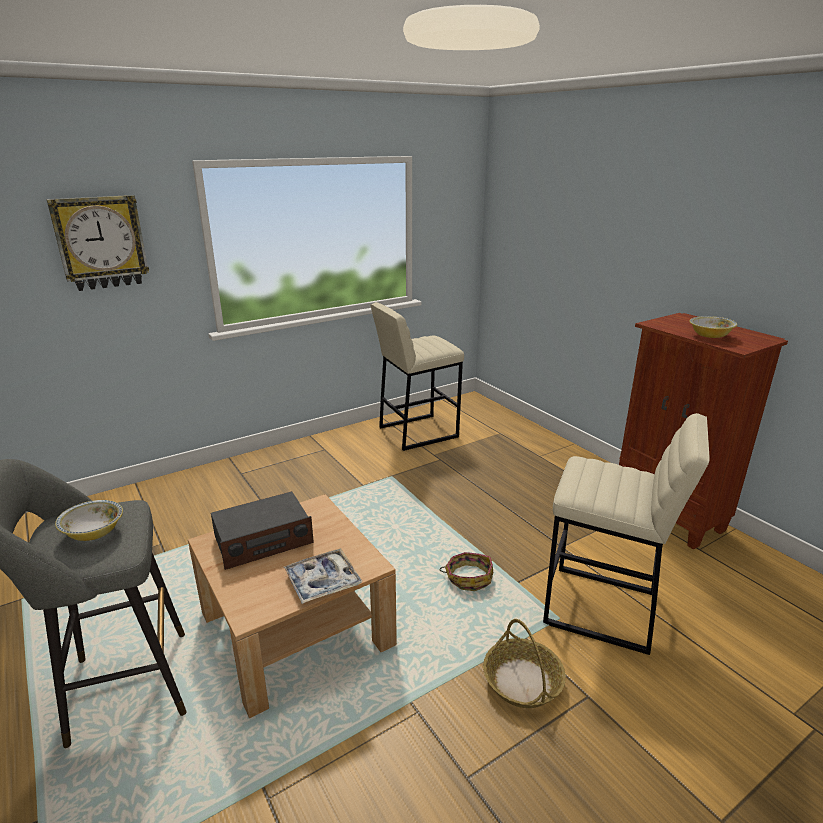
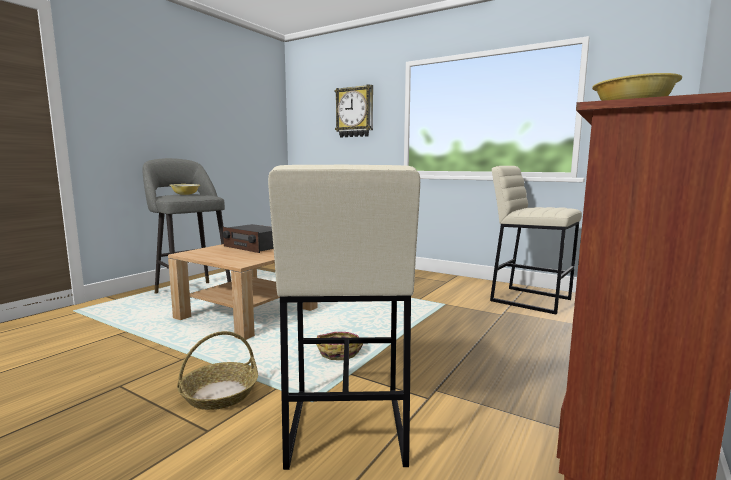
camera: 65 degrees right, 15 degrees down
tray [284,548,363,604] -> none

